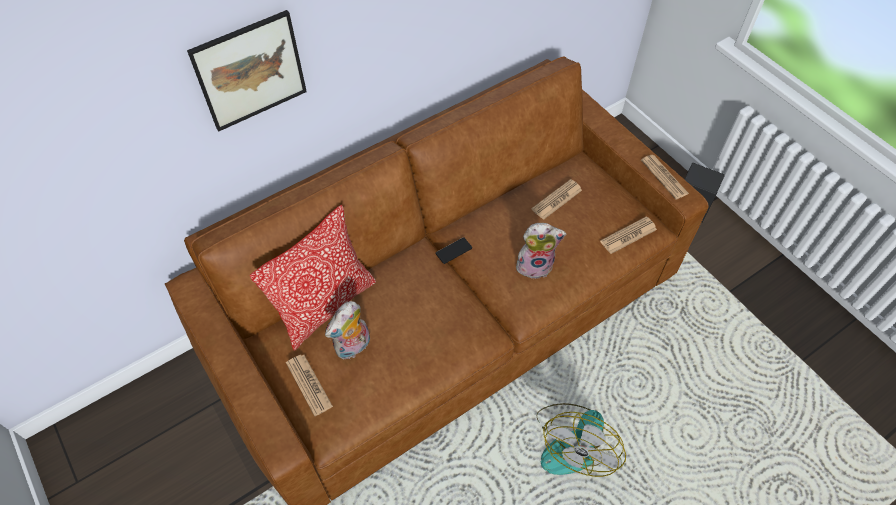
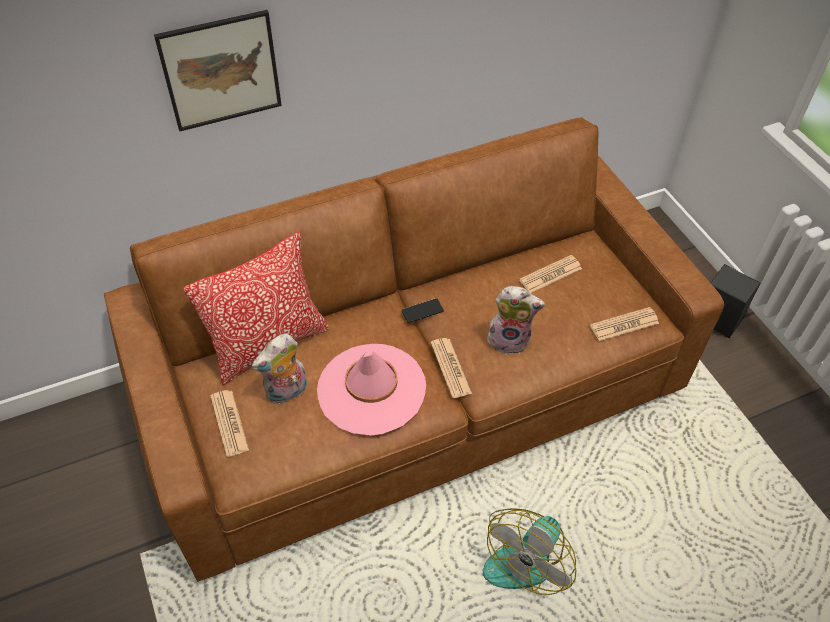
camera: 10 degrees right, 5 degrees down
newspaper [641,155,689,199] -> newspaper moved to [430,338,472,398]
none -> pink hat [317,344,426,436]

